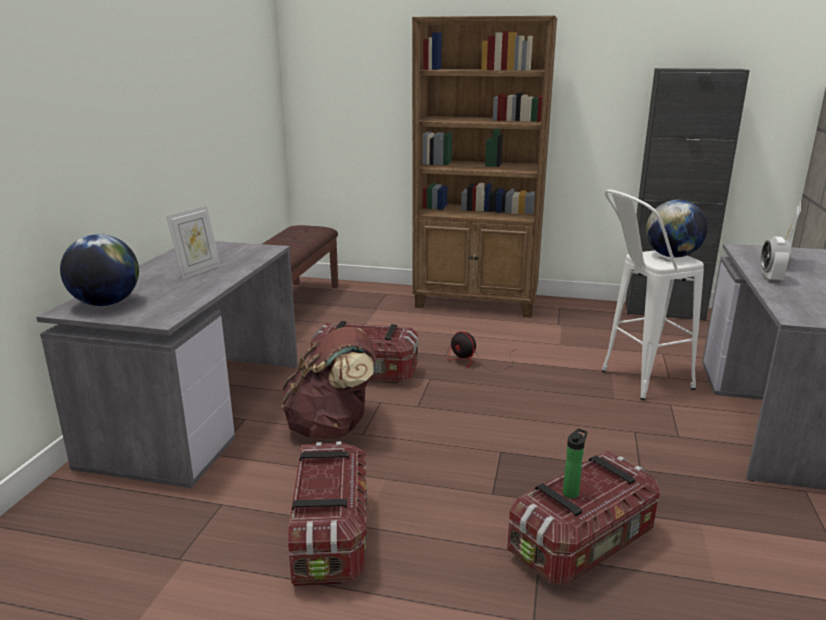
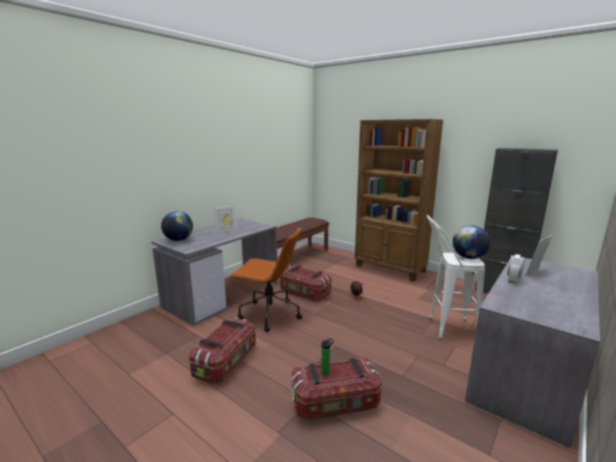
camera: 25 degrees right, 5 degrees down
brown backpack [281,327,376,439] -> brown office chair [229,228,302,332]

